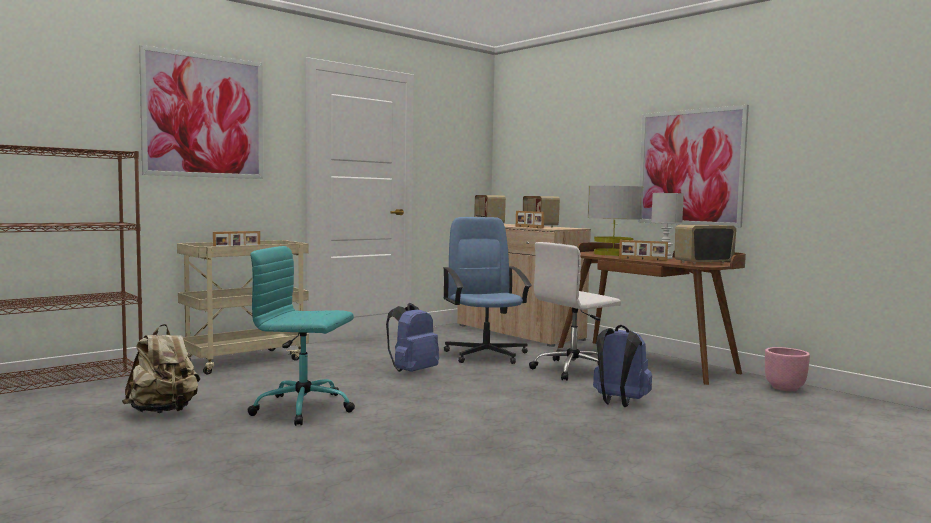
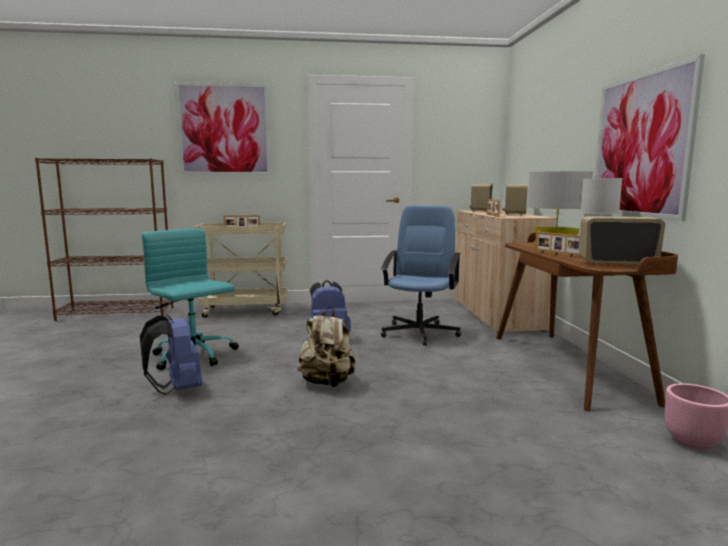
camera: 35 degrees right, 5 degrees up
beige backpack [122,324,200,413] -> beige backpack moved to [298,307,356,387]
white office chair [529,242,621,381] -> none
blue backpack [593,325,652,407] -> blue backpack moved to [140,314,202,395]

